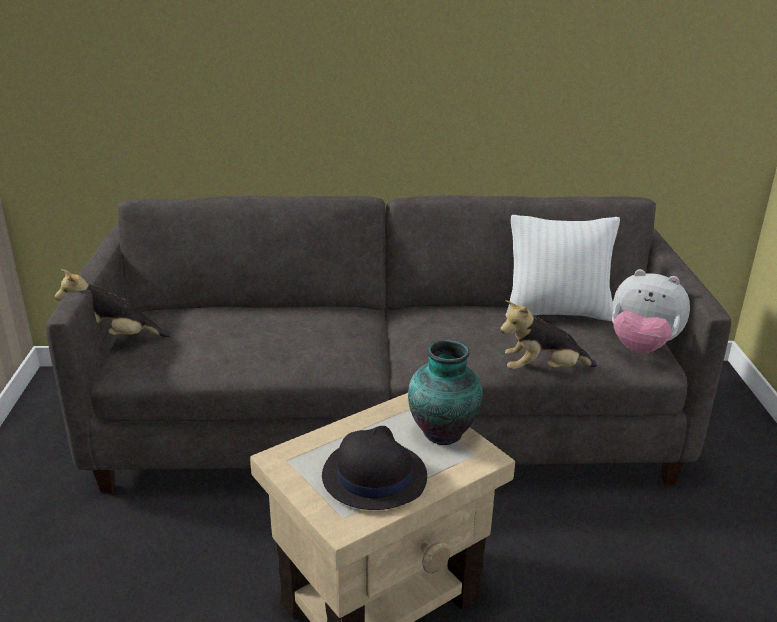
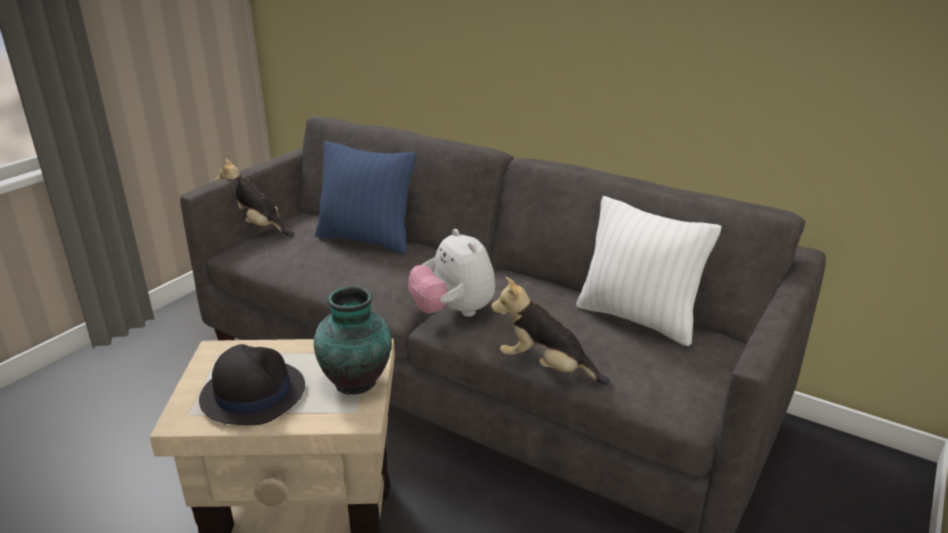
camera: 35 degrees right, 0 degrees up
plush toy [612,269,690,354] -> plush toy moved to [408,229,495,317]
none -> blue pillow [315,141,416,254]

